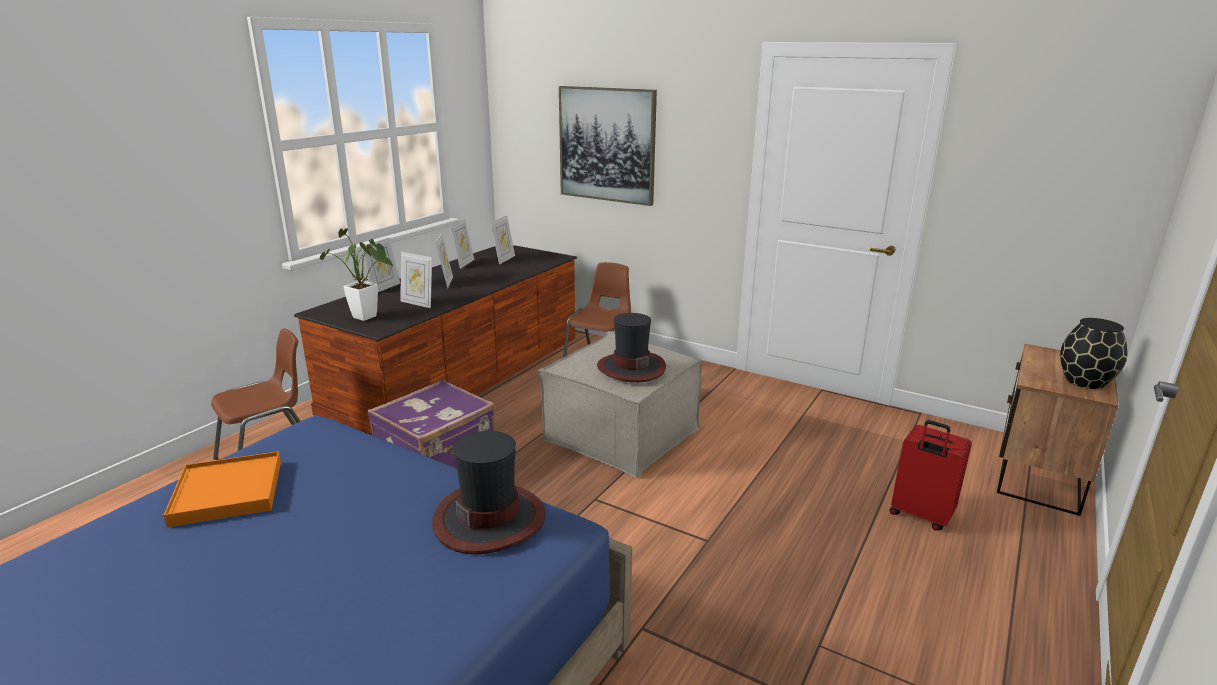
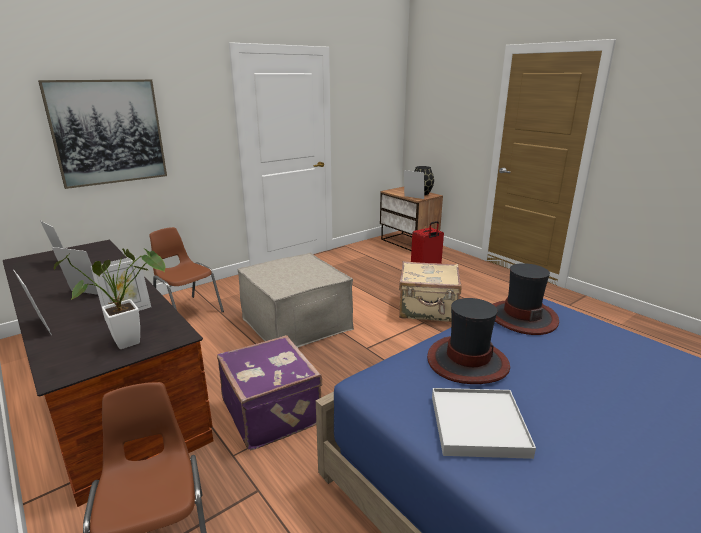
camera: 70 degrees left, 0 degrees up
orange tray [164,451,281,527] -> white tray [432,388,536,459]
picture frame [450,218,474,269] -> picture frame moved to [404,170,424,199]
hat [597,313,666,382] -> hat moved to [427,298,510,384]
none -> beige suitcase [399,261,461,322]

